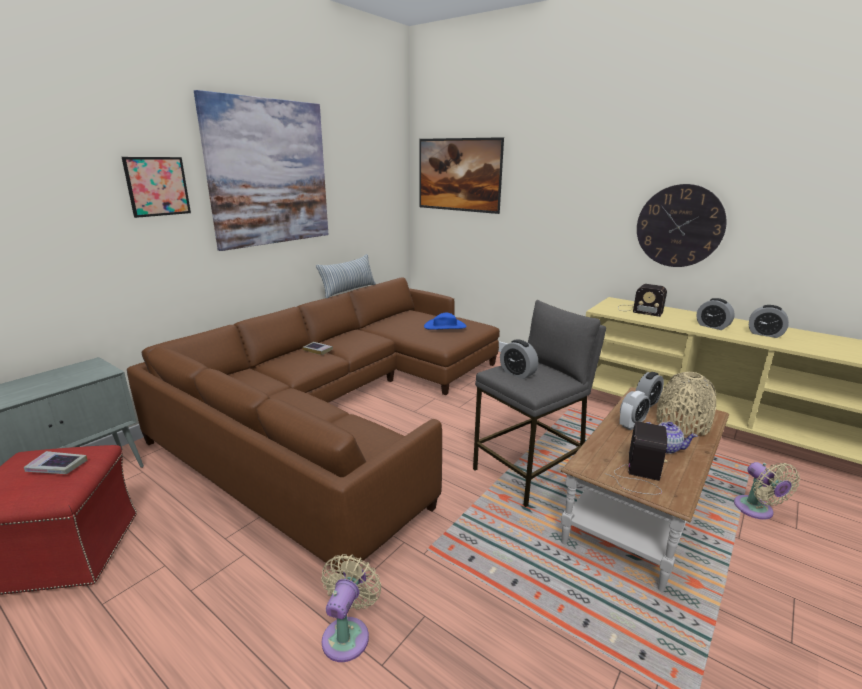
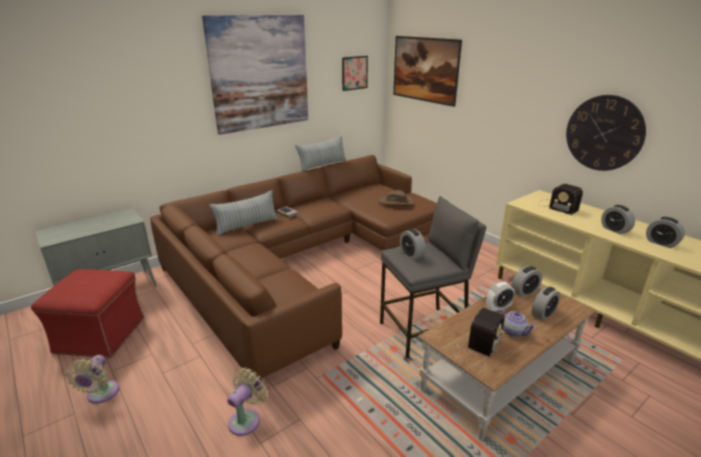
camera: 15 degrees right, 5 degrees up
book [24,451,87,474] -> none
picture [122,157,191,218] -> picture moved to [342,56,368,91]
blue hat [424,313,467,330] -> brown hat [378,190,414,205]
beige vase [656,372,717,436] -> alarm clock [532,287,560,321]
beige fan [734,462,800,520] -> beige fan moved to [65,355,119,404]
none -> pillow [209,190,278,236]

